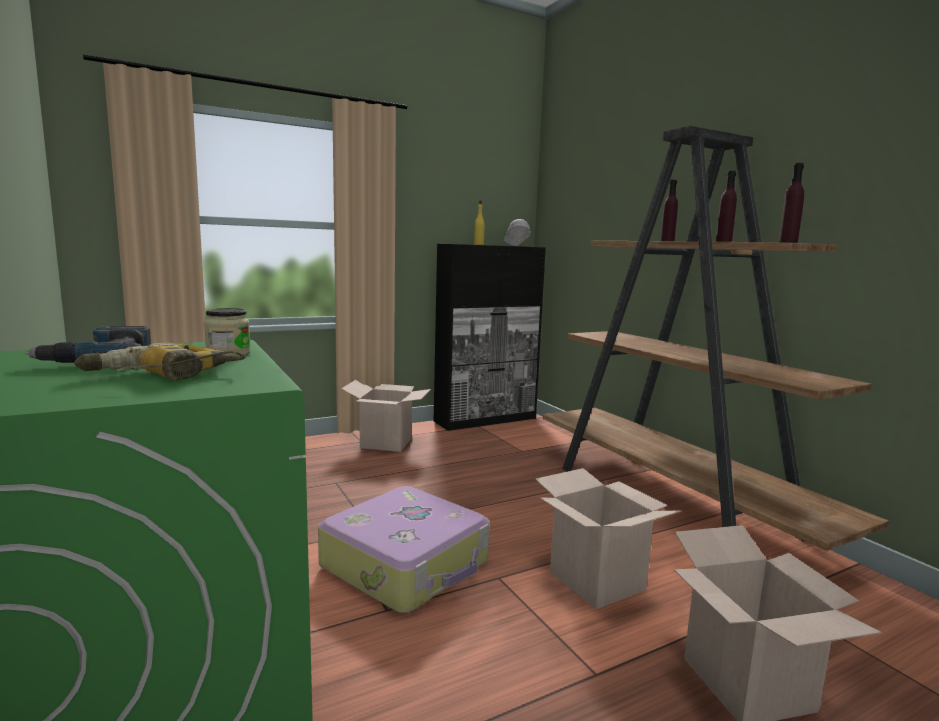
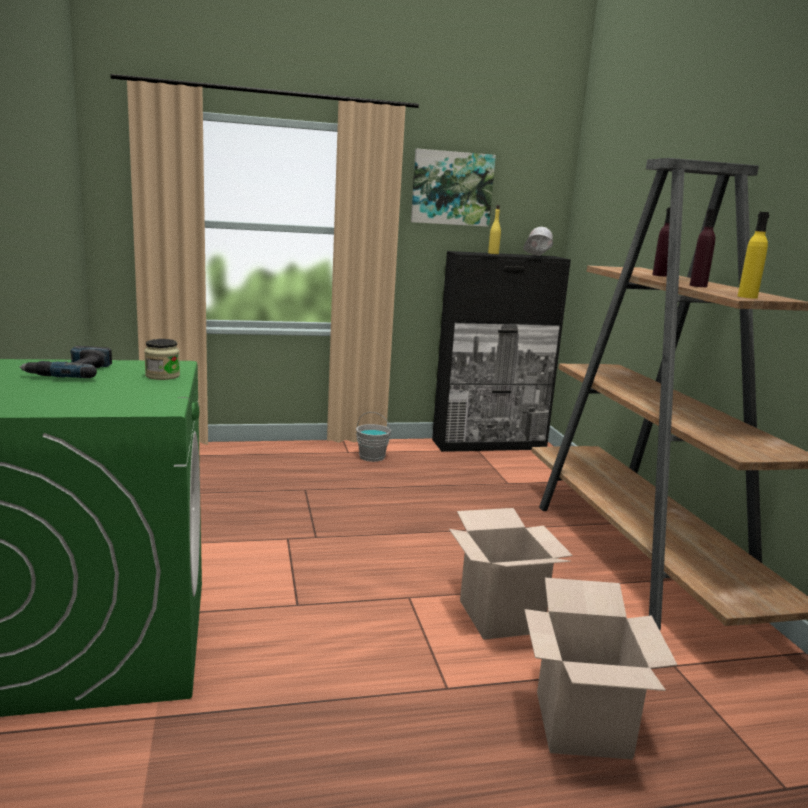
camera: 15 degrees right, 5 degrees up
power drill [74,343,245,381] -> none
suitcase [318,486,490,613] -> none
cardboard box [341,380,431,452] -> grey bucket [356,412,391,462]
purple bottle [779,163,804,243] -> yellow bottle [738,212,769,299]
none -> picture [411,149,496,227]

